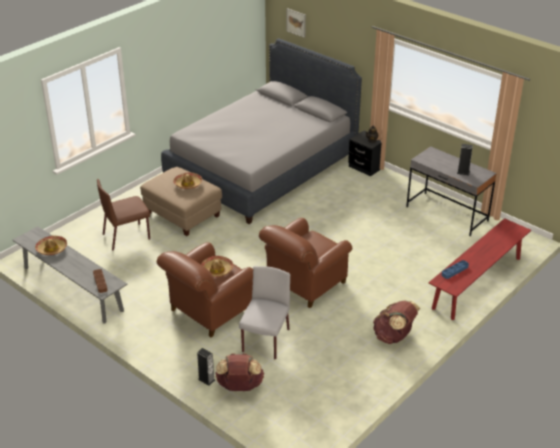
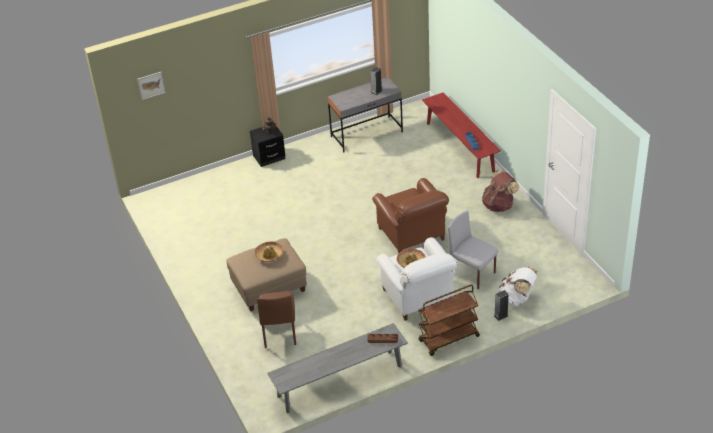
camera: 65 degrees left, 5 degrees up
hat [35,236,67,255] -> none
brown armchair [156,242,253,337] -> white armchair [376,237,458,321]
grey bed [161,38,362,224] -> none
brown backpack [215,353,264,391] -> white backpack [498,266,537,307]
none -> brown cart [418,284,480,356]

